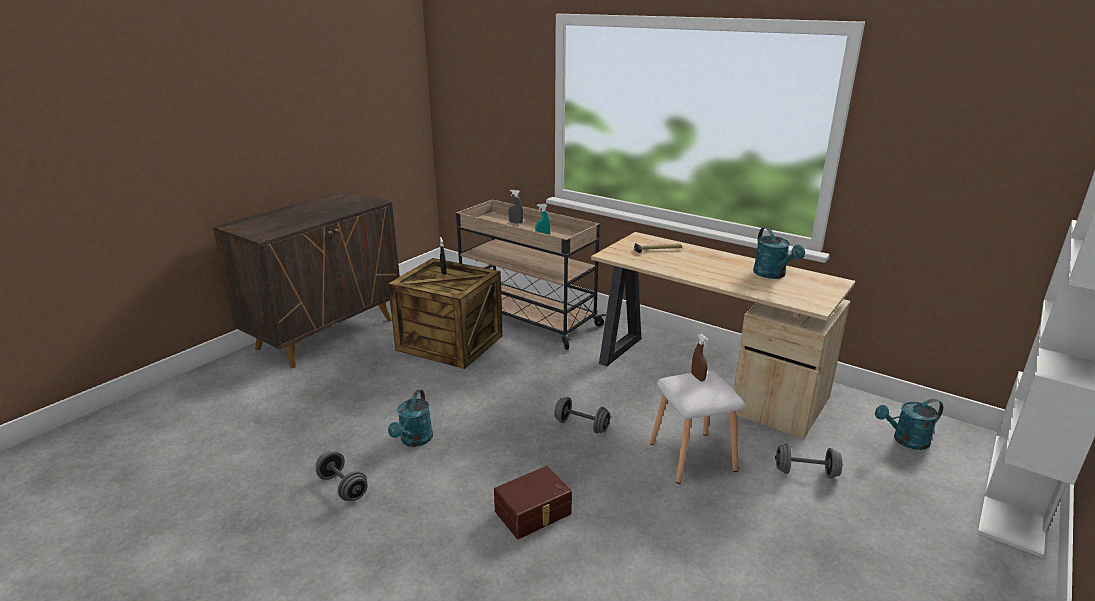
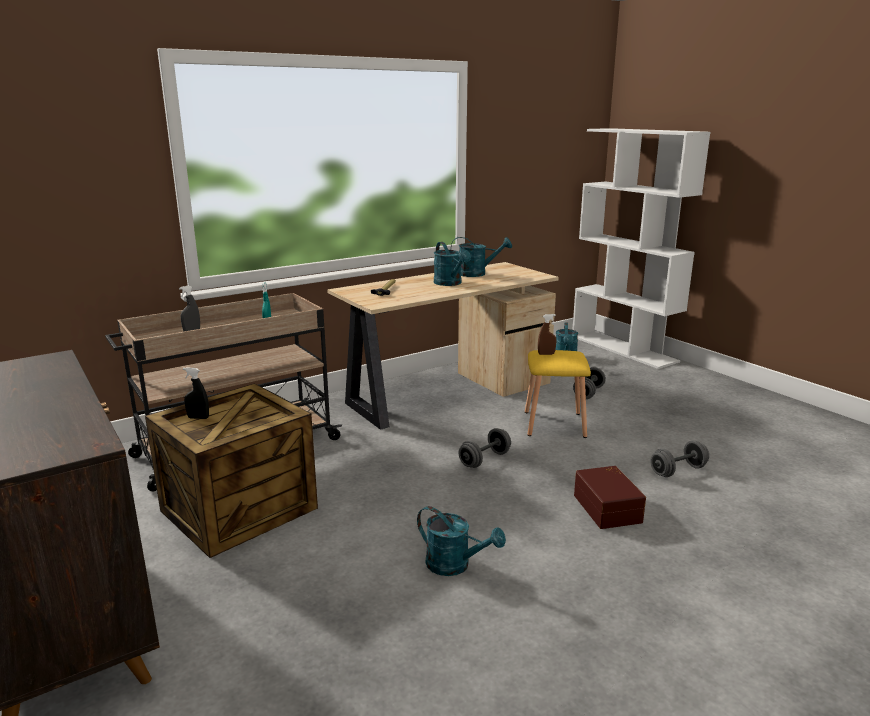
camera: 70 degrees left, 5 degrees down
grey dumbbell [316,451,368,501] -> grey dumbbell moved to [650,440,709,477]
white stool [650,371,745,484] -> yellow stool [525,350,591,438]
none -> turquoise watering can [434,242,471,286]

